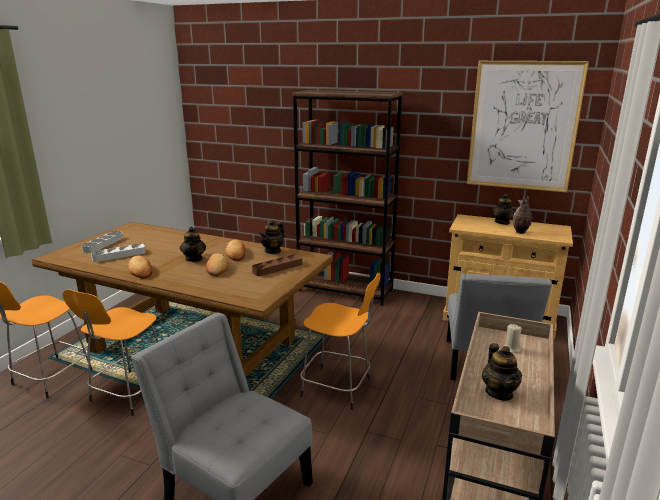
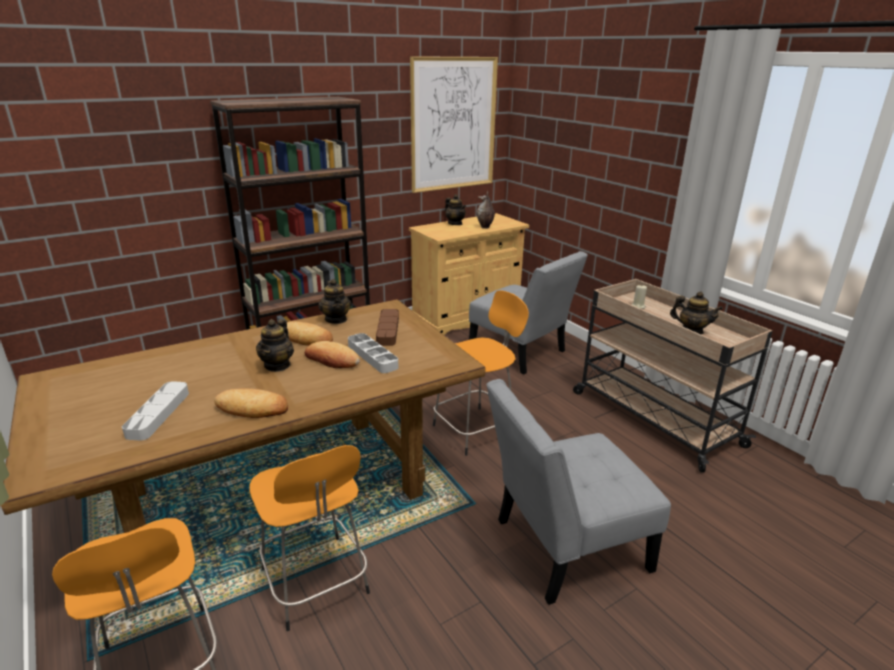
camera: 55 degrees left, 5 degrees up
grey tray [81,231,123,253] -> grey tray moved to [348,333,398,373]
teapot [180,227,206,262] -> teapot turned 75 degrees clockwise [256,319,294,372]

